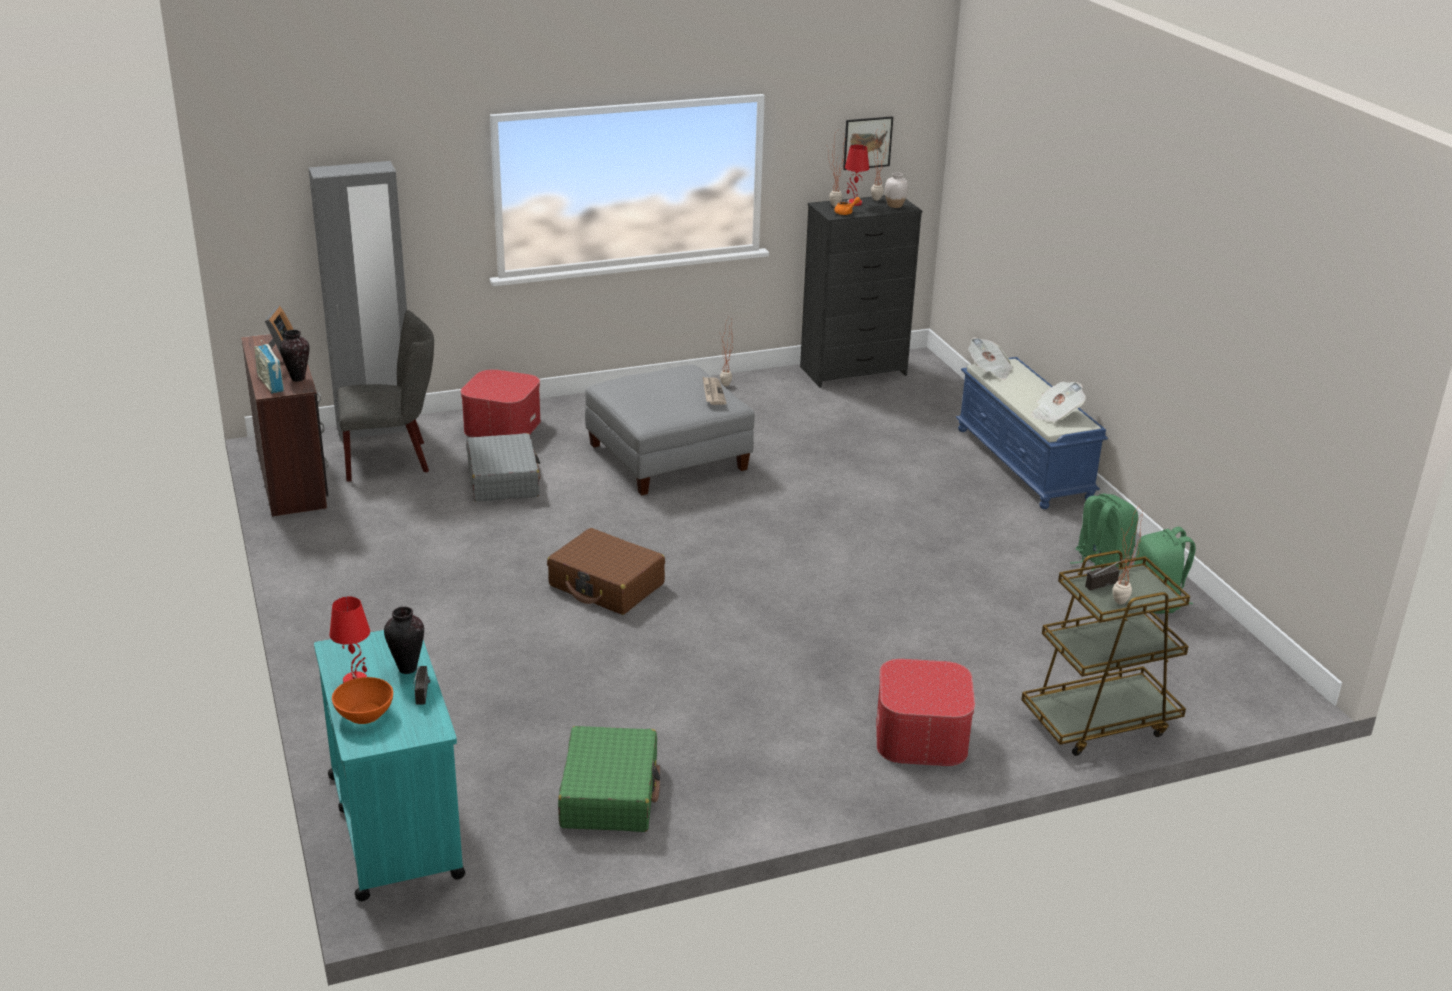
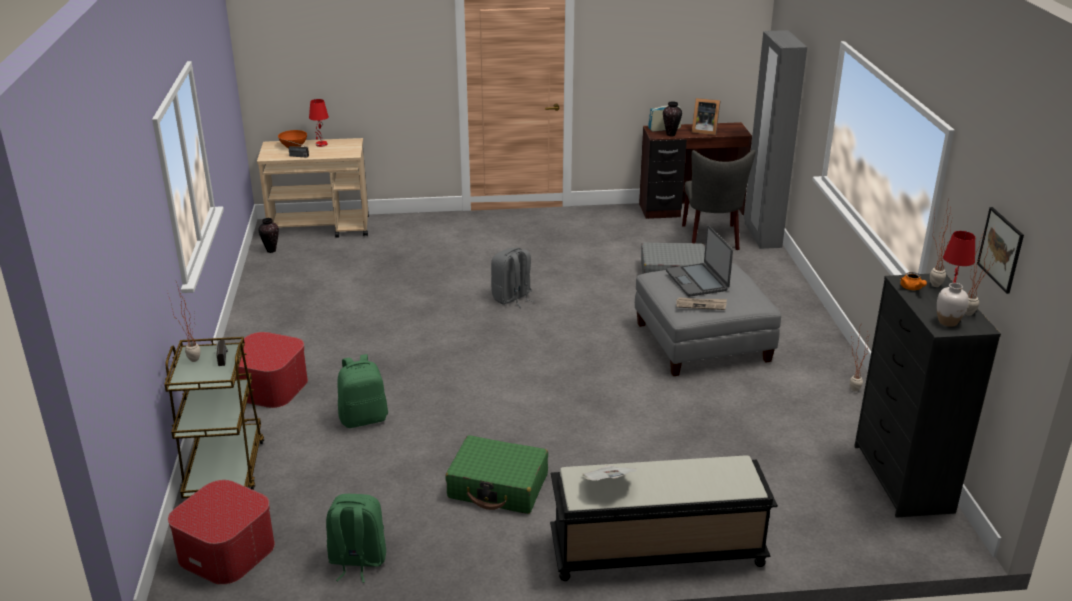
camera: 105 degrees right, 0 degrees up
turquoise cart [314,630,465,901] -> beige cart [257,138,369,238]
vase [384,607,424,674] -> vase moved to [258,218,279,253]
ottoman [461,369,541,437] -> ottoman moved to [168,480,275,585]
brown suitcase [547,528,665,615] -> grey backpack [491,248,535,308]
green suitcase [558,726,660,832] -> green suitcase moved to [445,435,548,514]
blue bench [956,357,1108,509] -> black bench [550,455,778,581]
newspaper [968,337,1014,380] -> none
green backpack [1070,493,1138,571] -> green backpack moved to [337,354,388,428]
none -> laptop [666,225,733,297]

